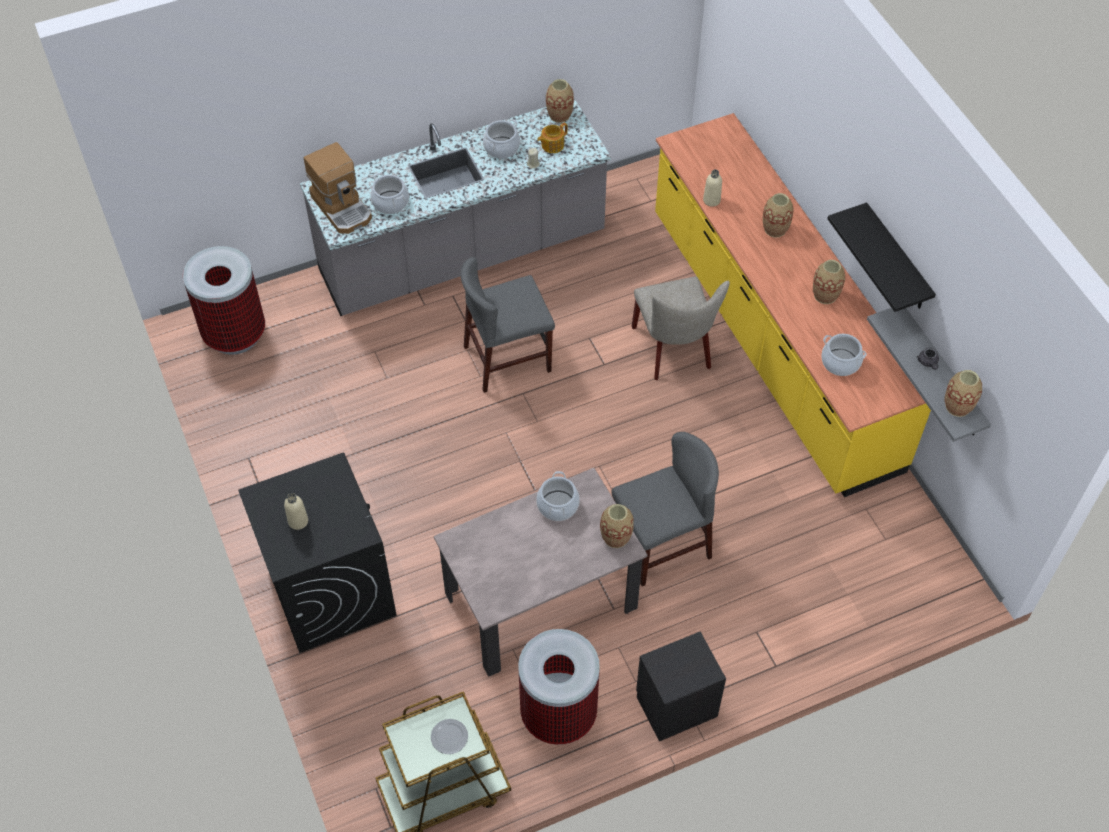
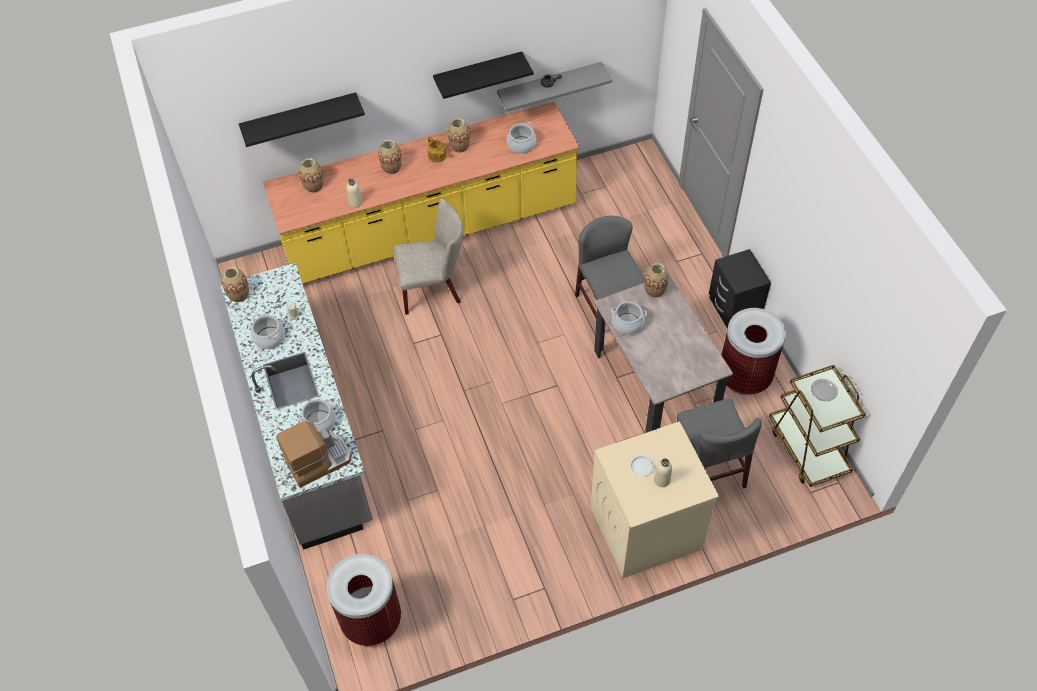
camera: 85 degrees left, 0 degrees up
black washing machine [238,453,396,653] -> beige washing machine [591,421,719,578]
grey chair [461,257,555,393] -> grey chair moved to [677,398,762,489]
teapot [537,123,568,153] -> teapot moved to [427,136,447,163]
vase [945,370,982,417] -> vase moved to [299,158,323,193]
none -> black shelf [239,92,365,147]
none -> white plate [630,455,654,477]

